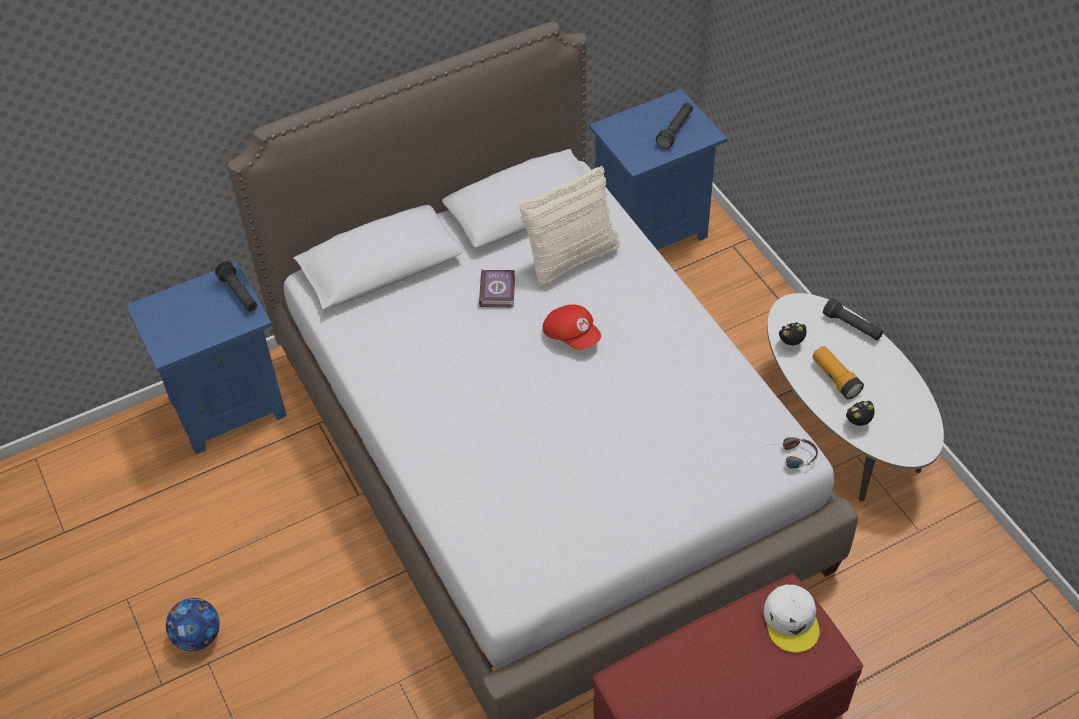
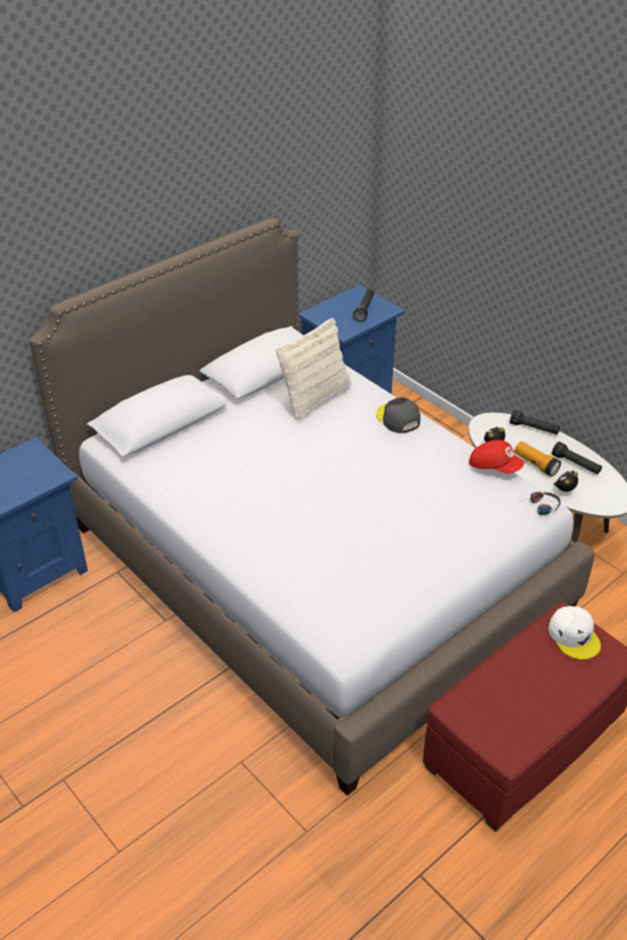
camera: 15 degrees left, 10 degrees down
football [166,598,220,651] -> none
black flashlight [215,261,257,312] -> black flashlight moved to [552,441,602,474]
book [479,270,515,307] -> none
red cap [543,304,601,350] -> red cap moved to [469,440,524,473]
none -> grey cap [376,398,420,433]

